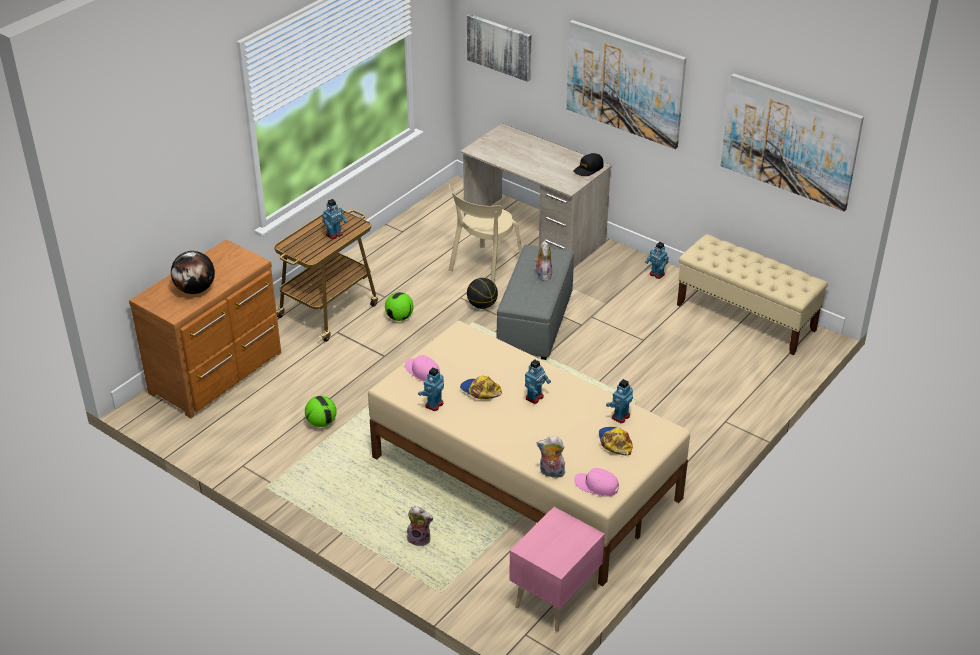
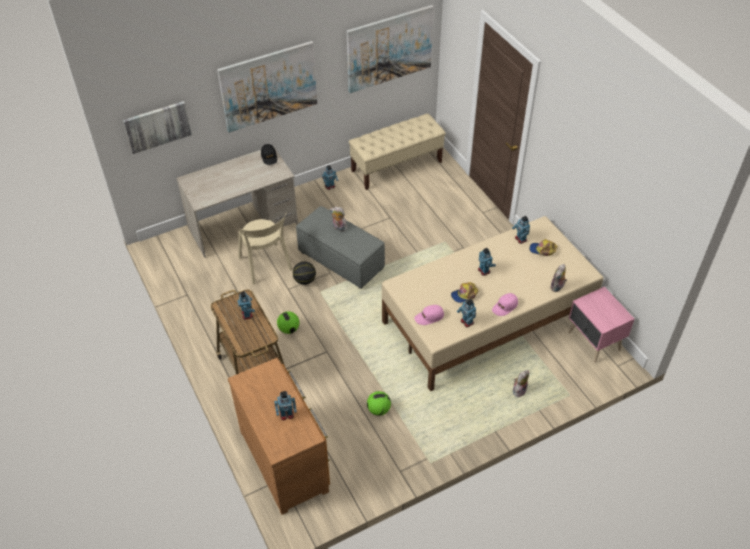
camera: 65 degrees left, 10 degrees up
globe [171,251,215,294] -> toy robot [274,391,297,420]
pink cap [574,468,619,497] -> pink cap moved to [492,293,518,316]

